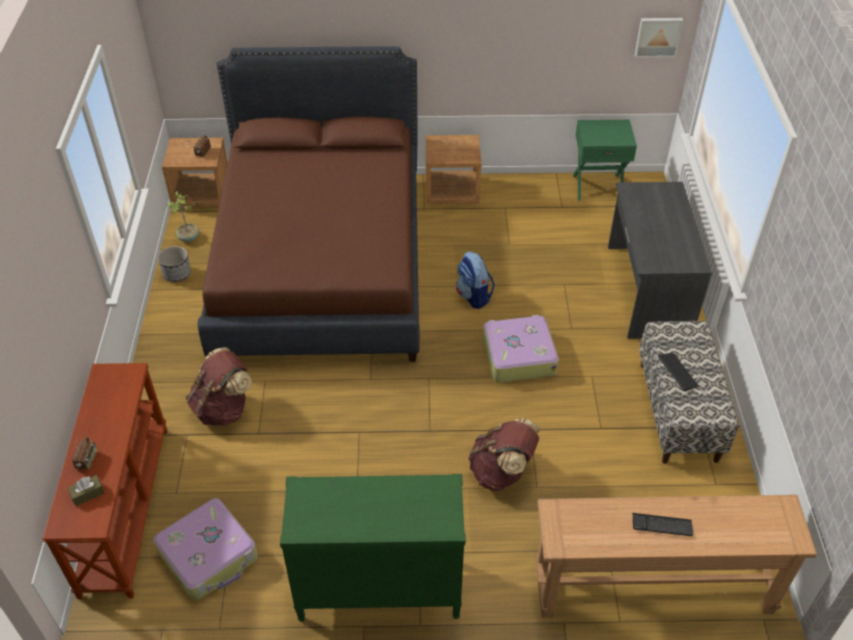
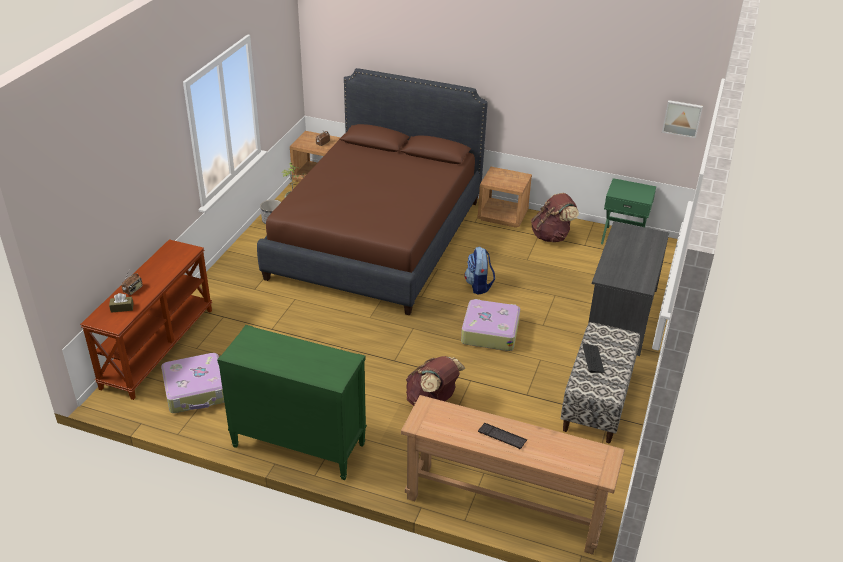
camera: 20 degrees right, 10 degrees down
brown backpack [186,347,252,427] -> brown backpack moved to [531,193,579,242]

